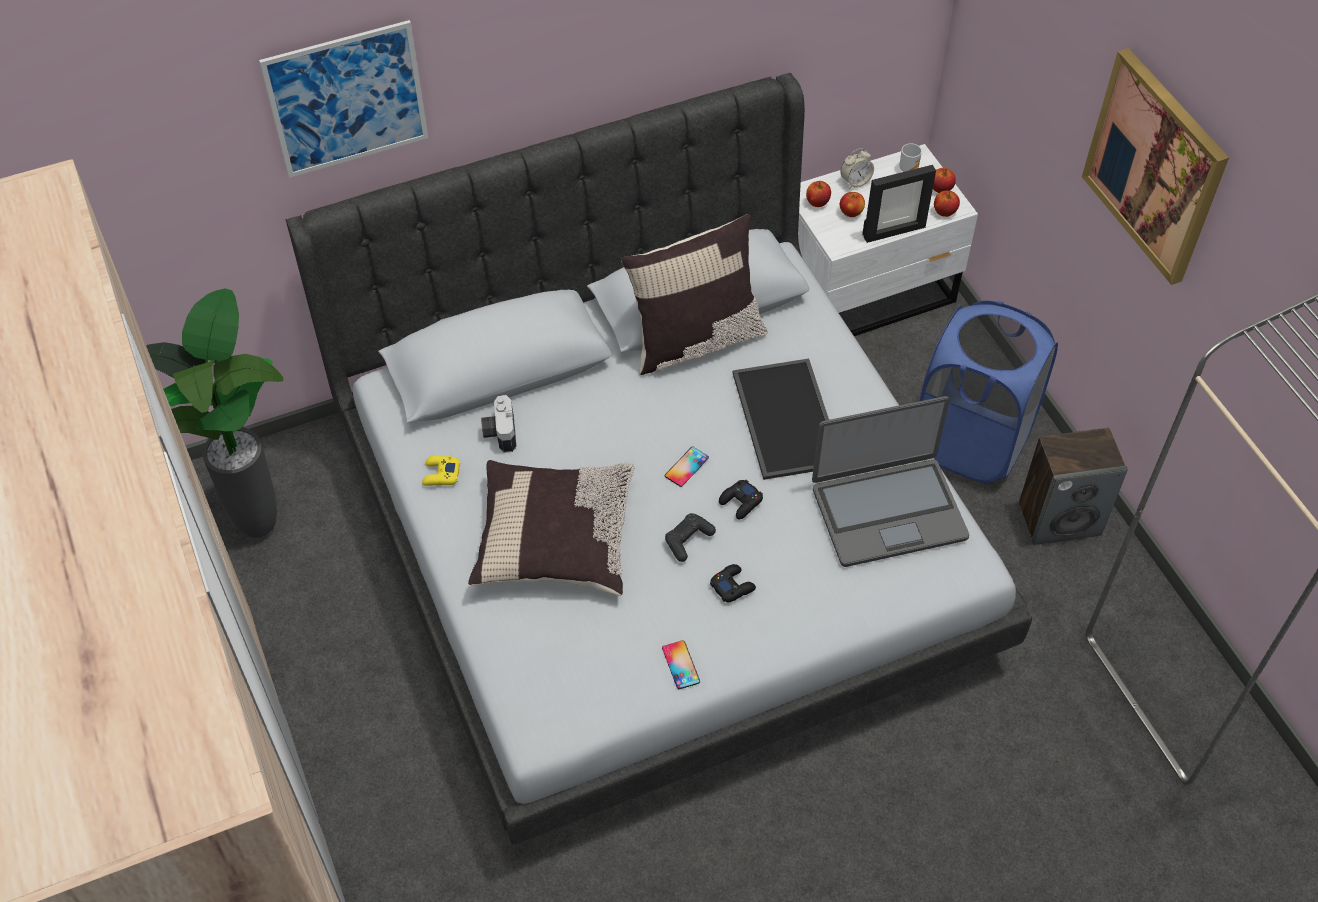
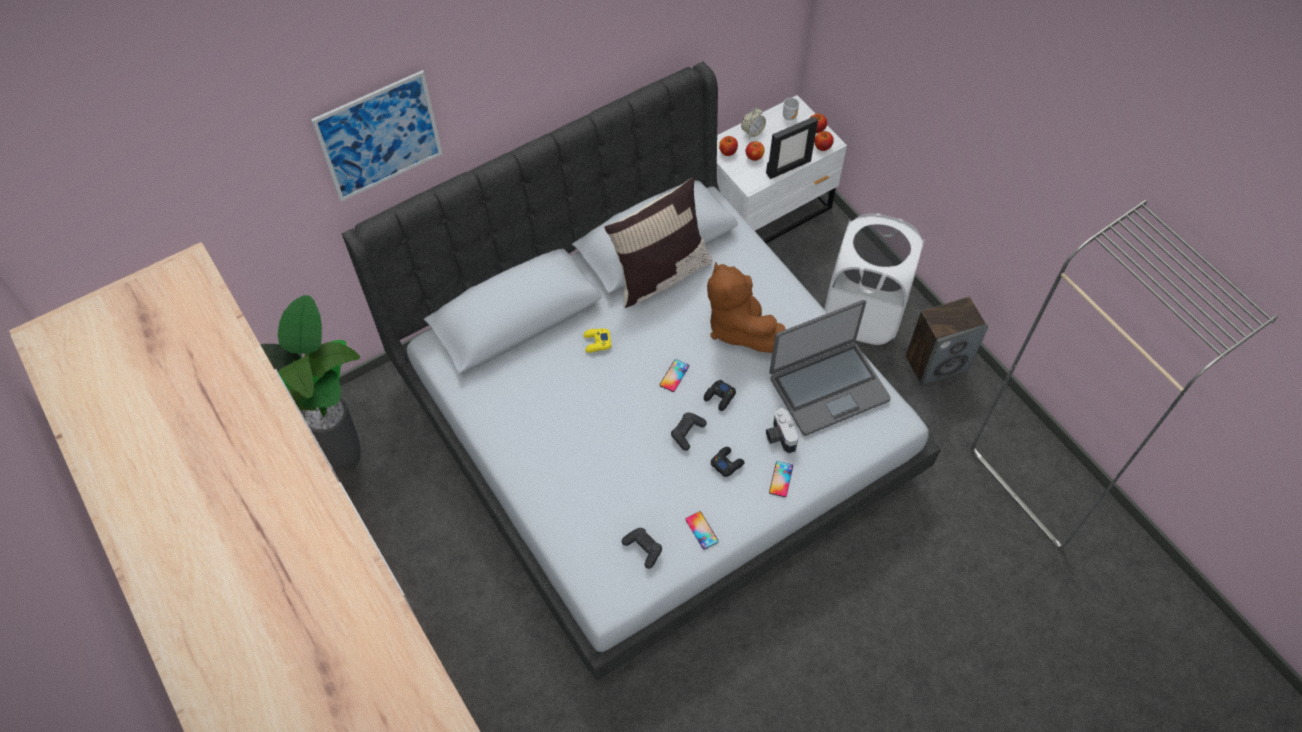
camera: 10 degrees left, 5 degrees up
yellow game controller [422,455,460,486] -> yellow game controller moved to [583,328,611,353]
pillow [468,460,634,596] -> none
camera [481,395,517,453] -> camera moved to [766,408,799,454]
tray [732,359,829,480] -> brown plush toy [707,262,786,353]
blue laundry basket [920,301,1058,483] -> white laundry basket [824,213,925,345]
picture [1082,48,1229,285] -> none
none -> black game controller [622,528,662,569]
none -> phone [769,461,793,497]

